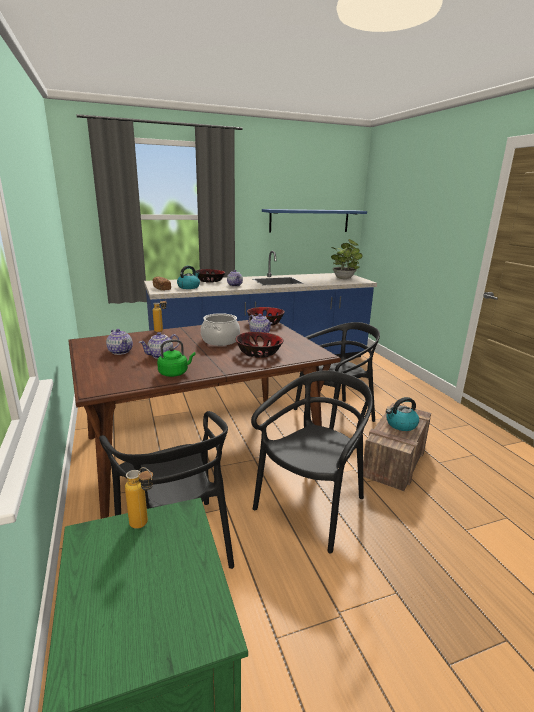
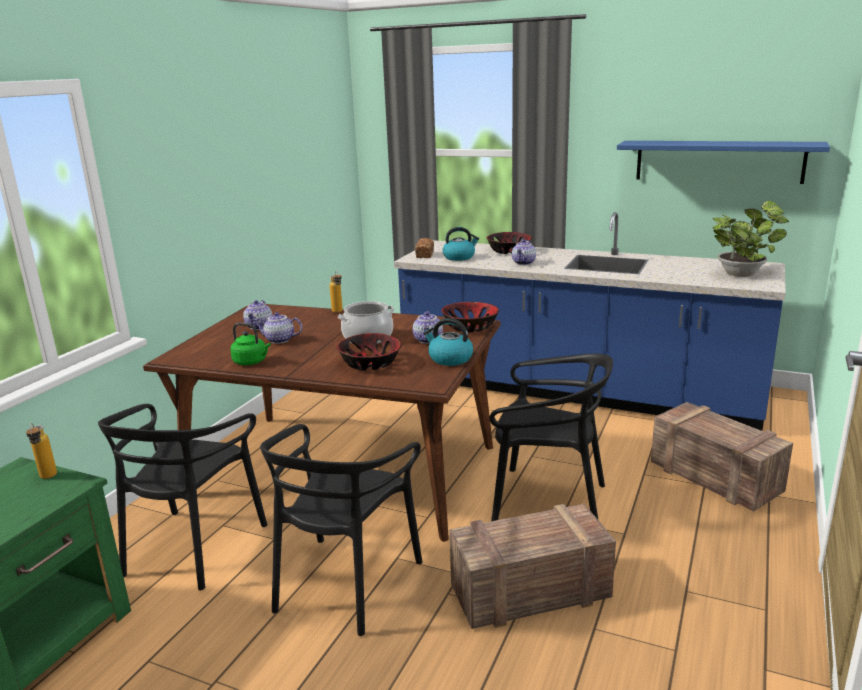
camera: 45 degrees right, 0 degrees up
black chair [251,370,373,553] -> black chair turned 120 degrees clockwise [260,424,423,636]
kettle [386,397,419,431] -> kettle moved to [423,318,473,366]
none -> crate [651,402,793,511]

